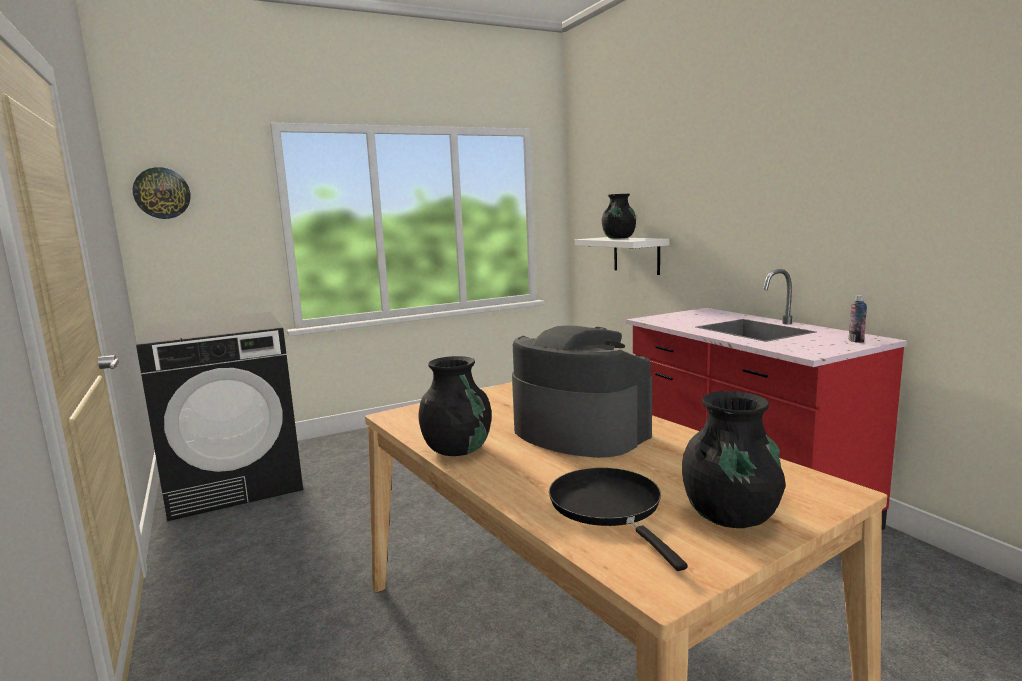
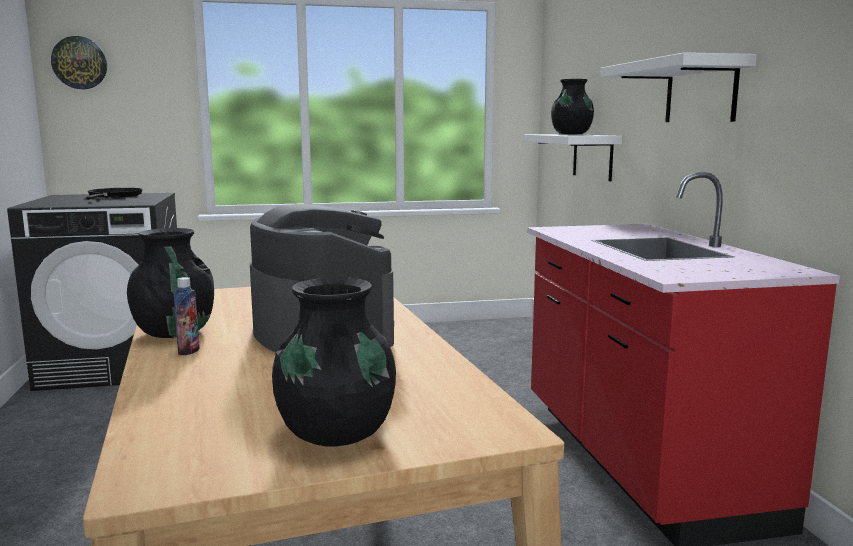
camera: 15 degrees right, 0 degrees up
black frying pan [549,468,687,571] -> black frying pan moved to [86,188,143,199]
bottle [848,295,867,343] -> bottle moved to [174,277,200,355]
none -> white shelf [600,52,757,122]

